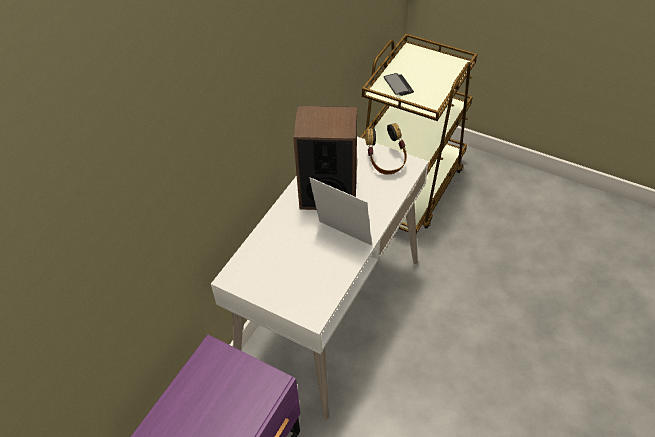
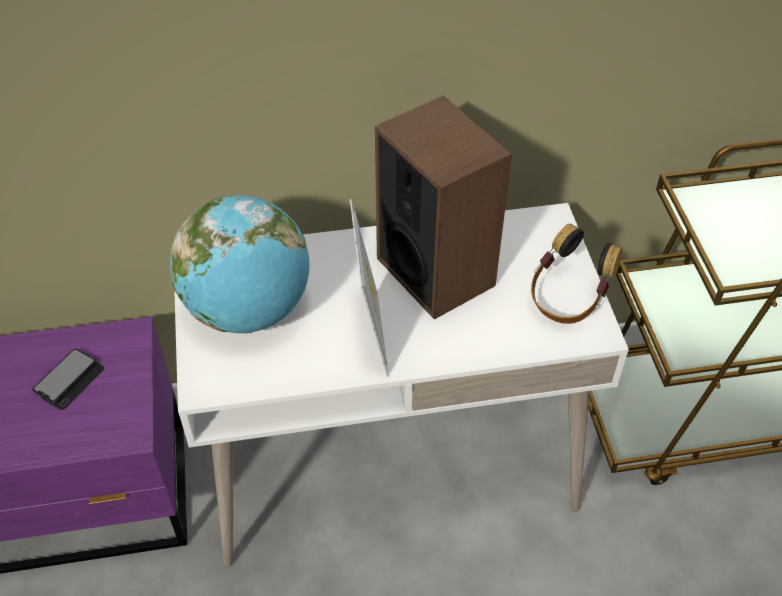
camera: 50 degrees right, 0 degrees up
phone [384,73,414,96] -> phone moved to [32,349,104,410]
none -> globe [170,195,310,334]

